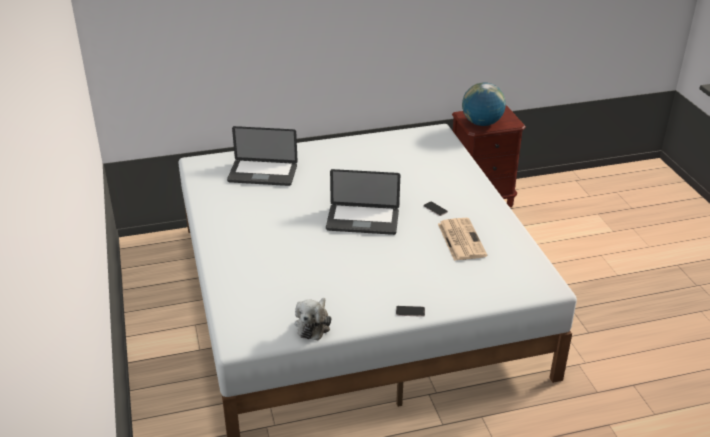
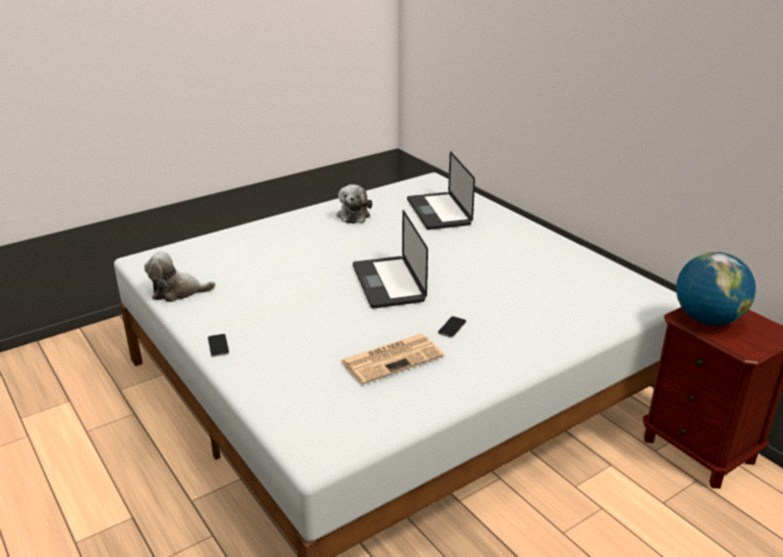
camera: 70 degrees right, 5 degrees down
none -> plush toy [336,184,372,223]

